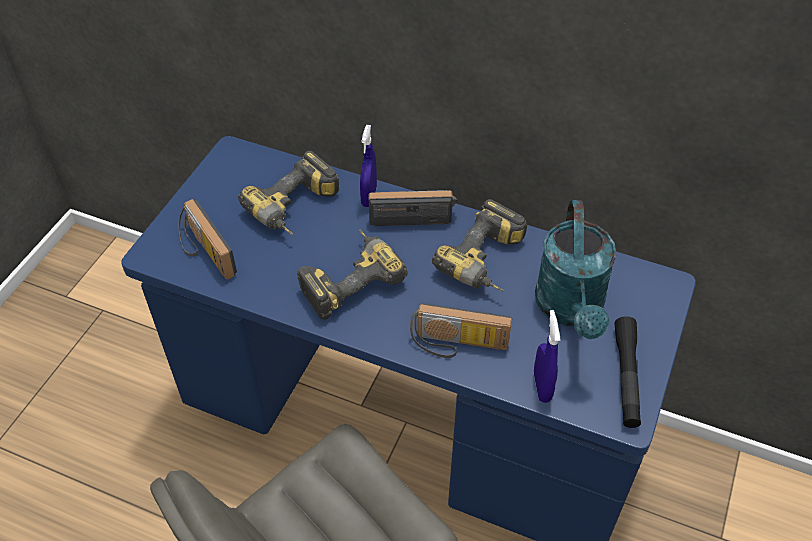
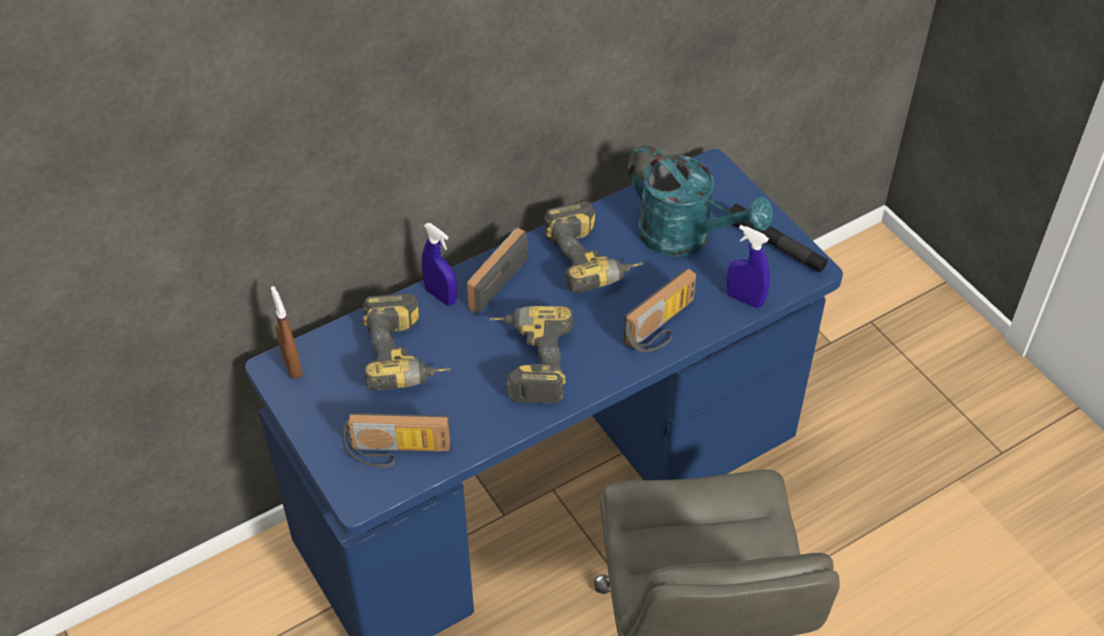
camera: 55 degrees left, 0 degrees up
none -> brown spray bottle [271,286,303,379]

